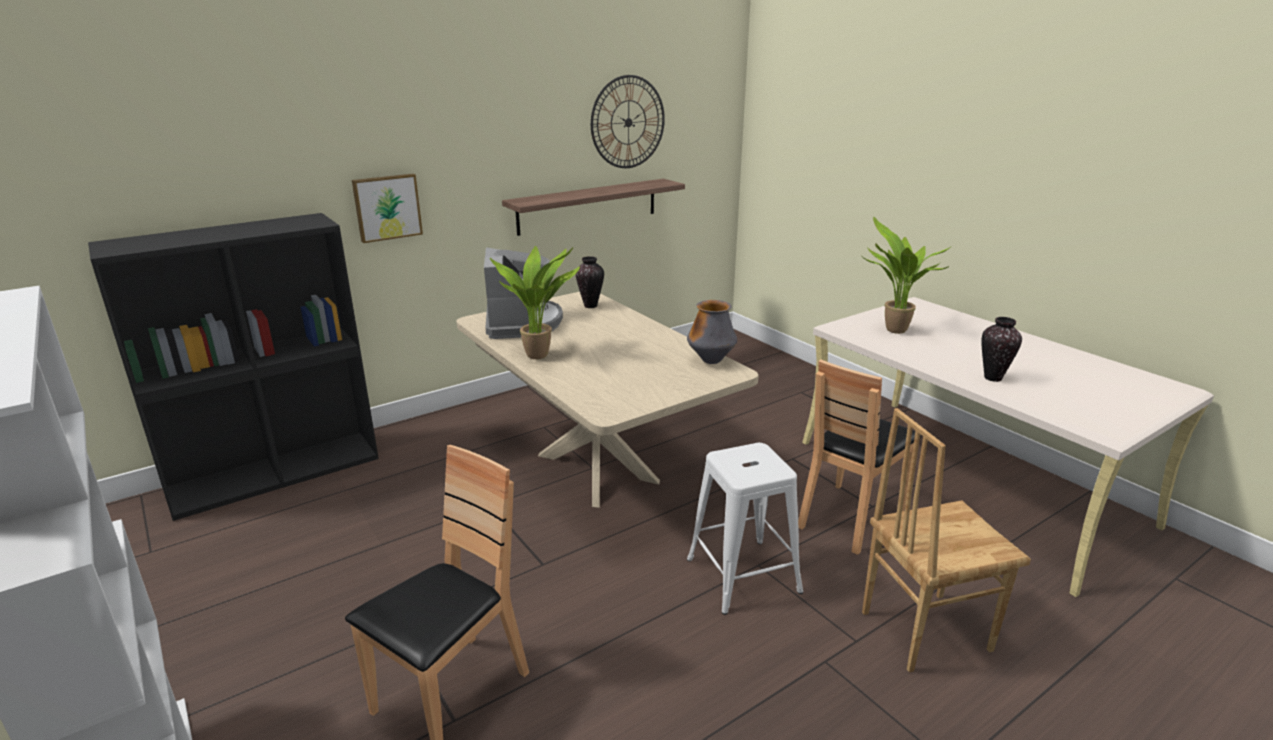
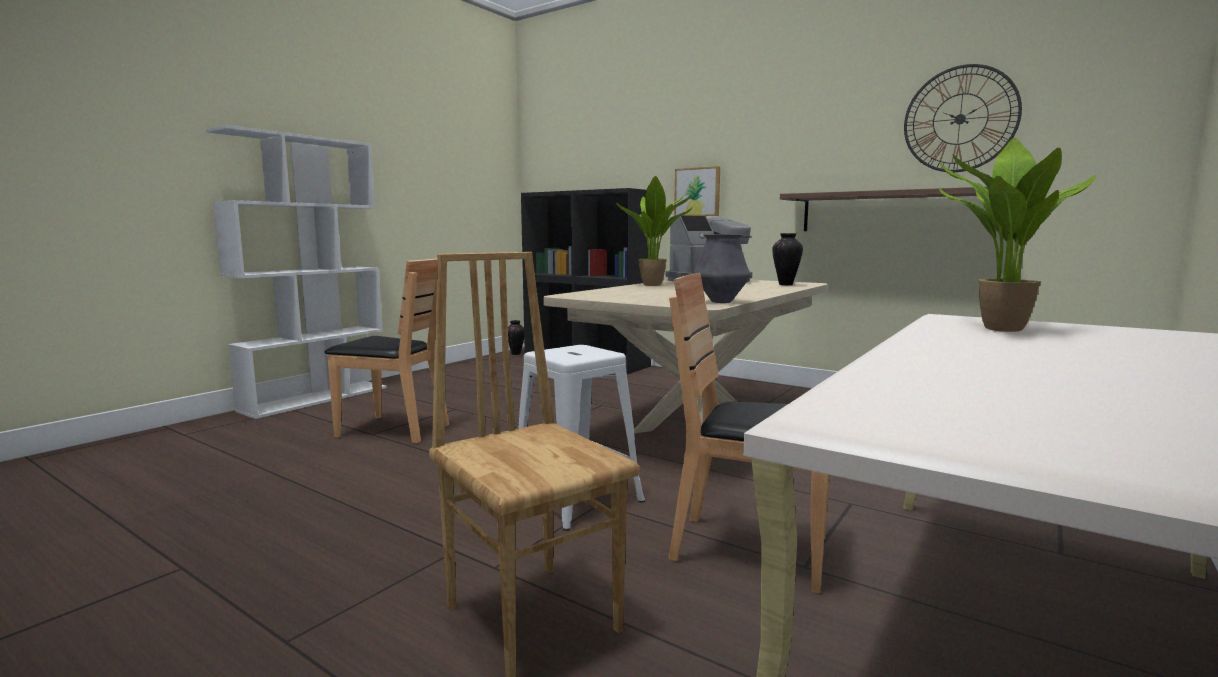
camera: 70 degrees right, 15 degrees down
vase [981,317,1022,382] -> vase moved to [508,320,524,355]

